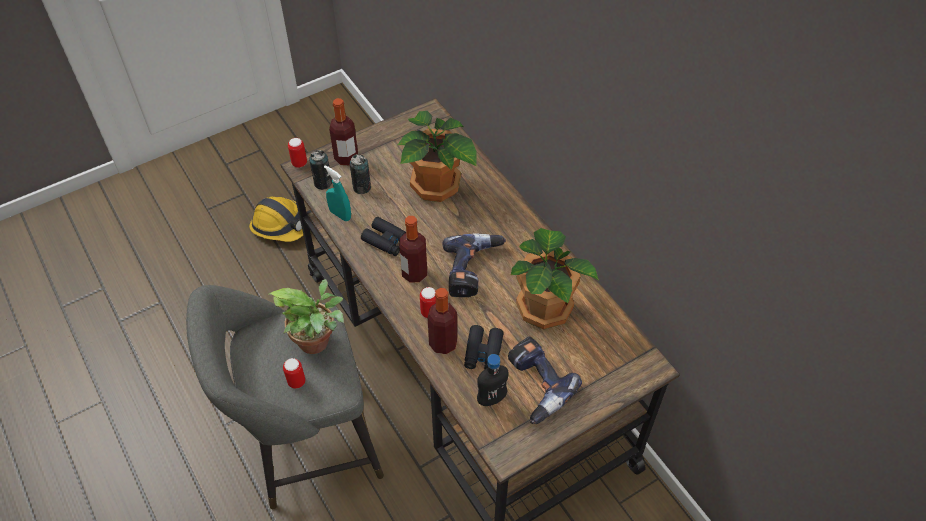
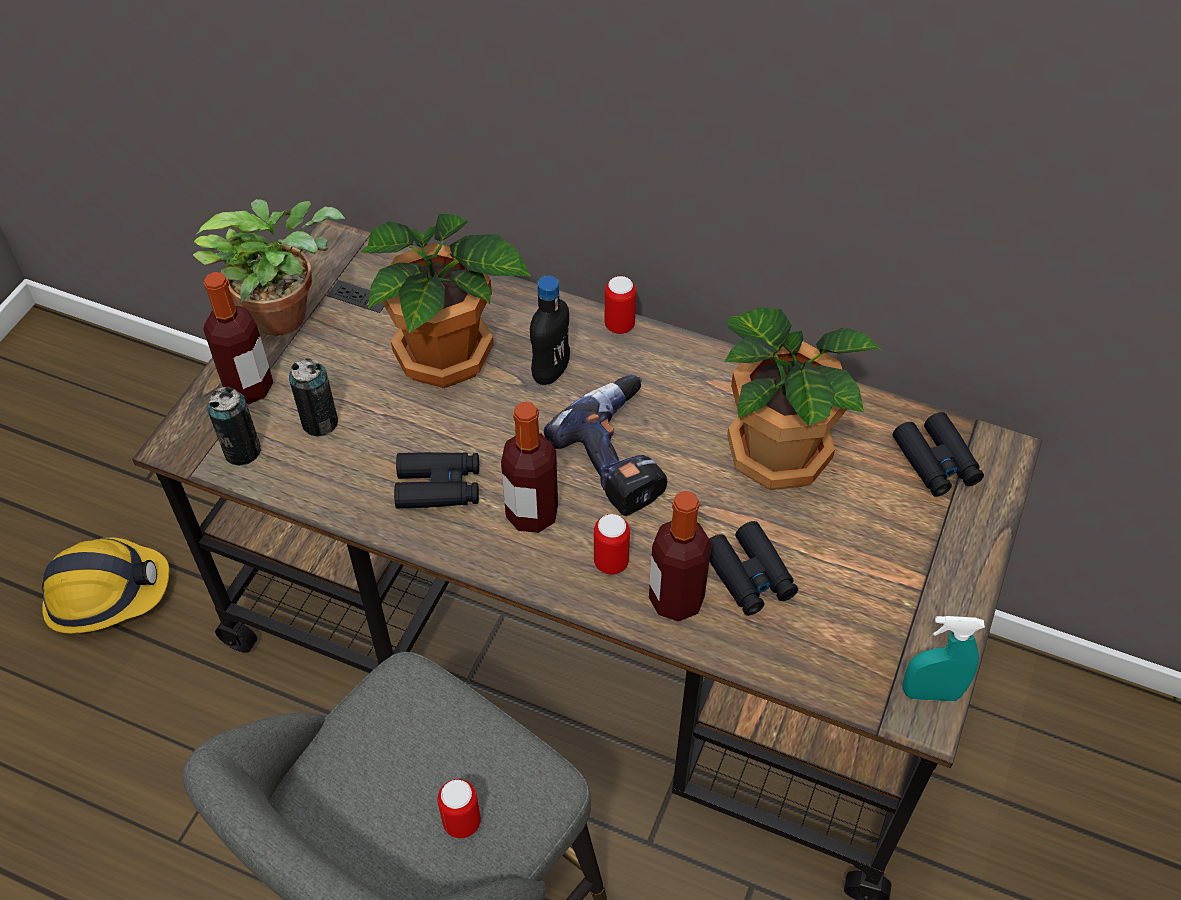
camera: 35 degrees left, 0 degrees up
potted plant [269,279,344,354] -> potted plant moved to [193,199,345,336]
can [288,138,307,168] -> can moved to [605,276,636,334]
turquoise spray bottle [324,165,351,221] -> turquoise spray bottle moved to [902,616,985,701]
black bottle [477,354,508,406] -> black bottle moved to [530,275,570,385]
power drill [508,337,582,424] -> none
none -> black binoculars [893,412,984,497]

